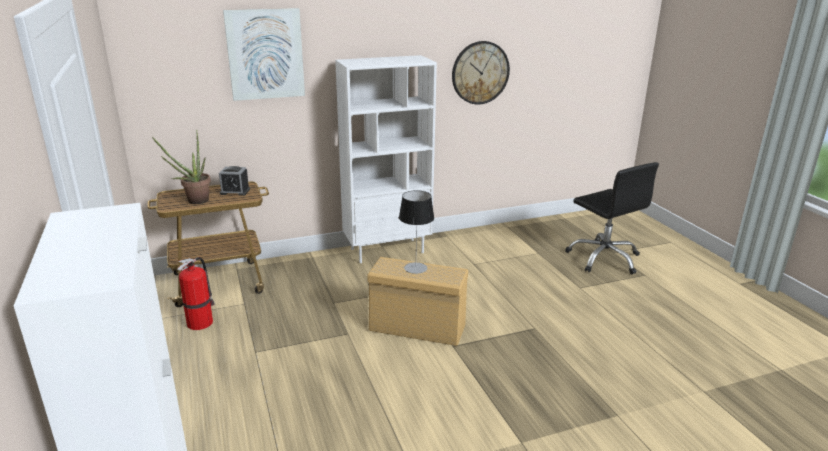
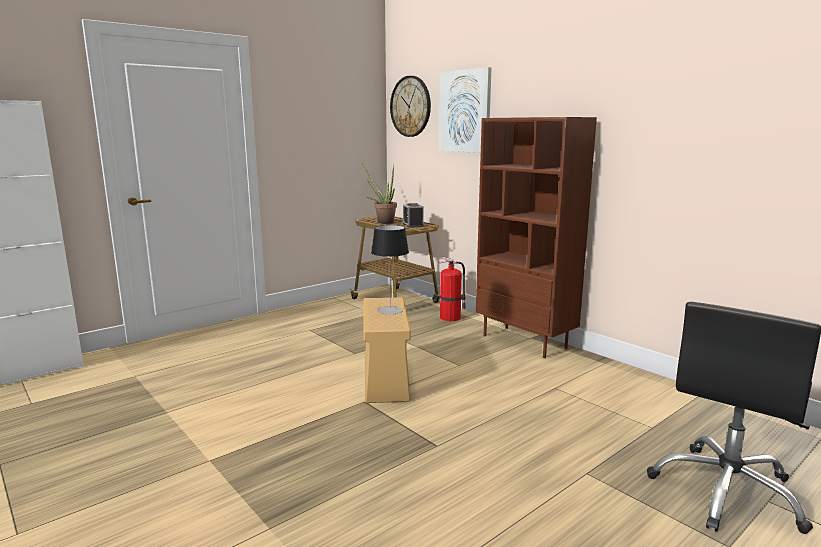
camera: 70 degrees right, 10 degrees down
fire extinguisher [177,257,215,330] -> fire extinguisher moved to [439,257,466,321]
white bookcase [335,55,437,263] -> brown bookcase [476,117,597,358]
wall clock [452,41,510,105] -> wall clock moved to [390,76,431,137]

